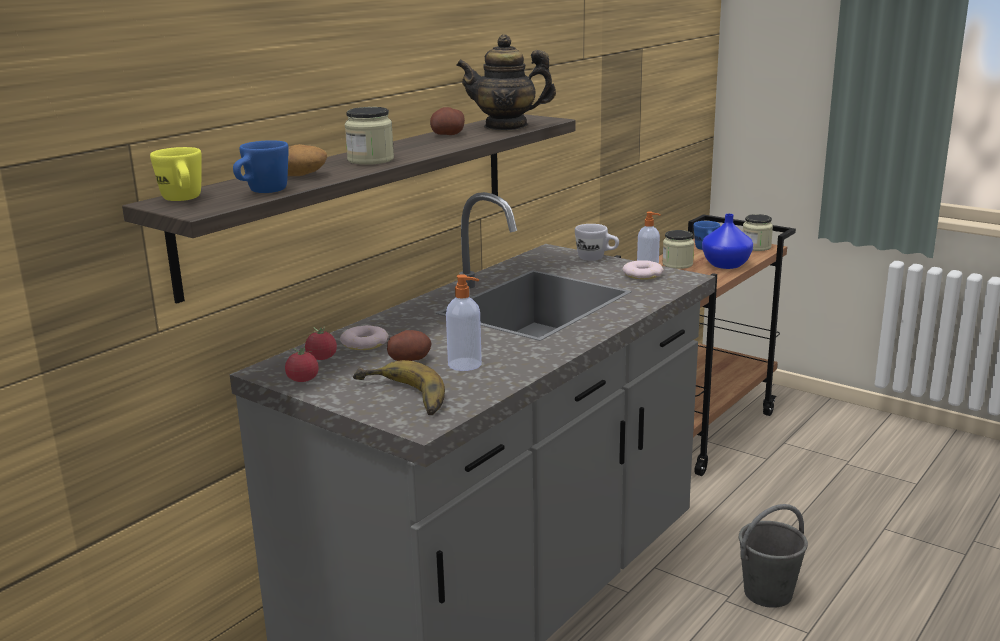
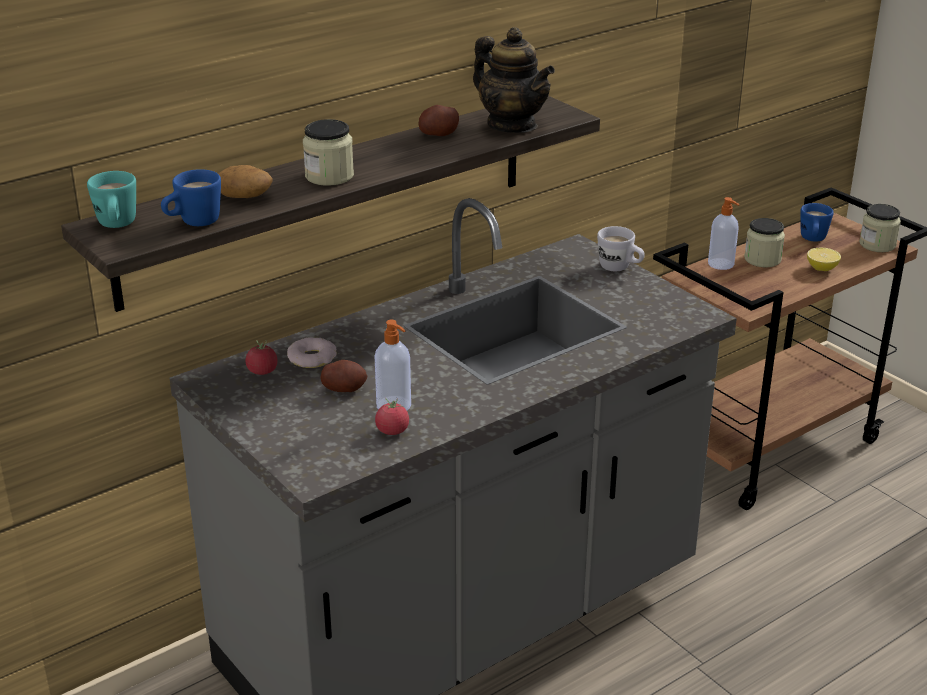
camera: 15 degrees right, 10 degrees up
yellow mug [150,147,202,201] -> turquoise mug [87,171,136,228]
tomato [285,345,319,382] -> tomato moved to [375,397,409,435]
banana [353,360,445,415] -> none
teapot [456,34,556,131] -> teapot turned 150 degrees counterclockwise [473,27,555,133]
donut [622,260,664,280] -> none
blue vase [702,214,753,269] -> lemon [807,248,841,271]
grey bucket [739,504,808,608] -> none

